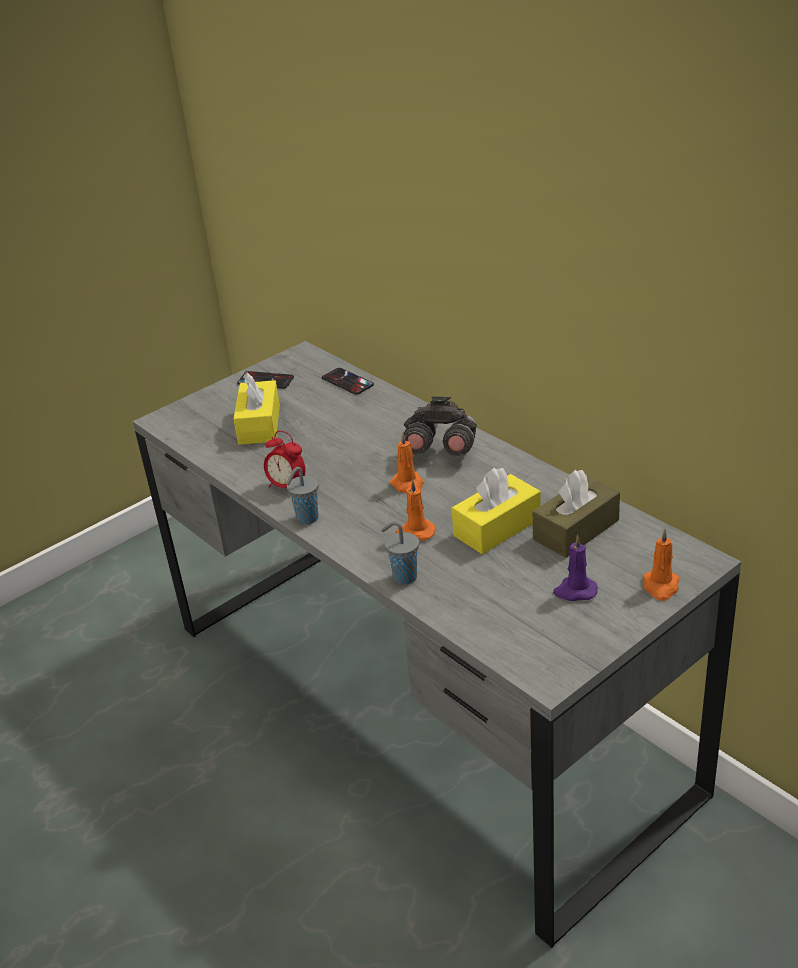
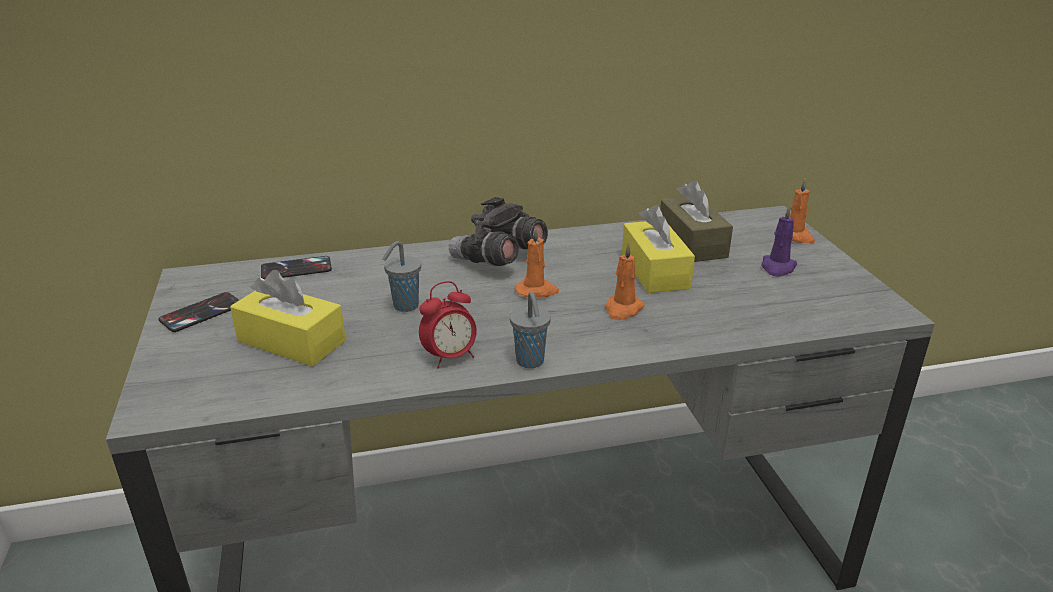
camera: 65 degrees left, 5 degrees down
grey cup [381,521,419,585] -> grey cup moved to [382,241,421,312]

